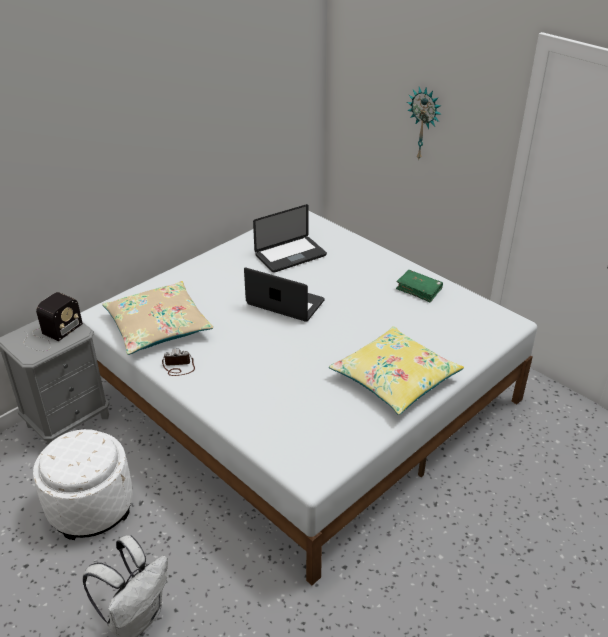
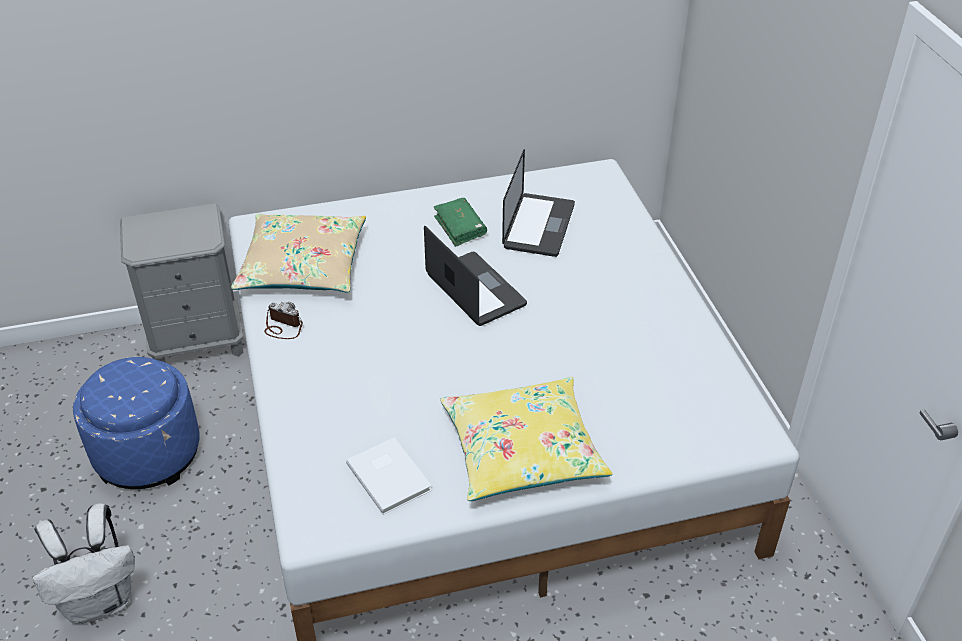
camera: 30 degrees right, 5 degrees up
radio [23,292,83,351] -> none
white ottoman [33,429,133,540] -> blue ottoman [73,357,200,489]
laptop [253,204,327,273] -> laptop turned 75 degrees counterclockwise [502,149,575,257]
green book [396,270,443,303] -> green book moved to [434,198,487,247]
wall clock [407,87,442,161] -> none
none -> white book [346,438,432,515]

